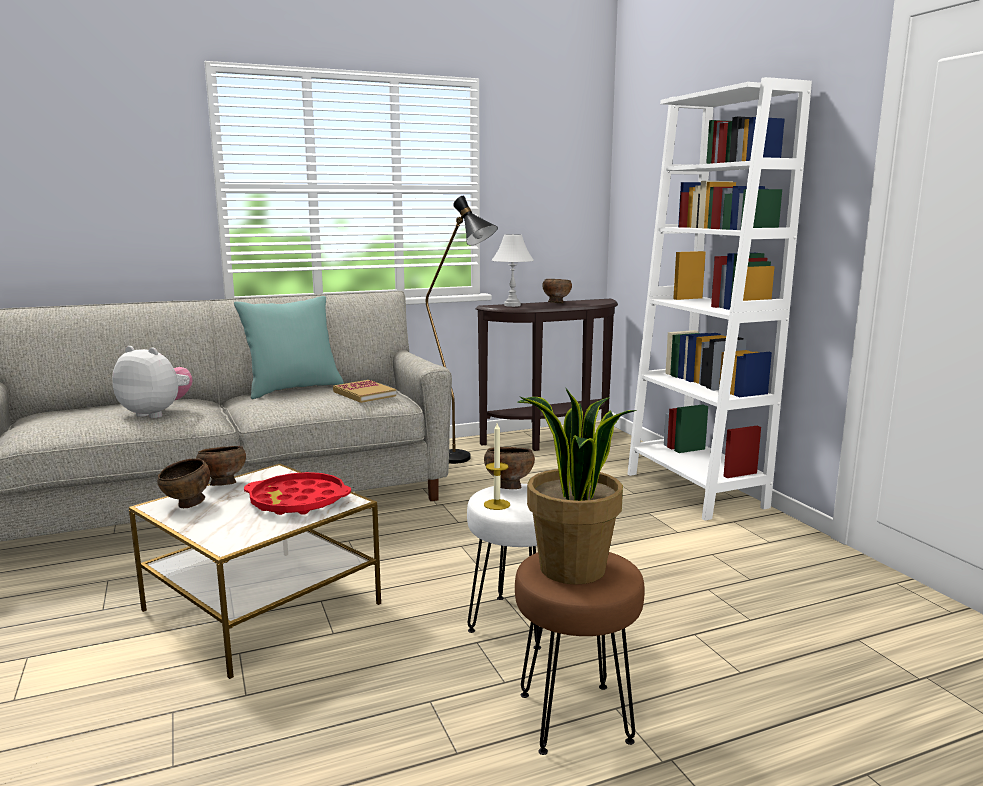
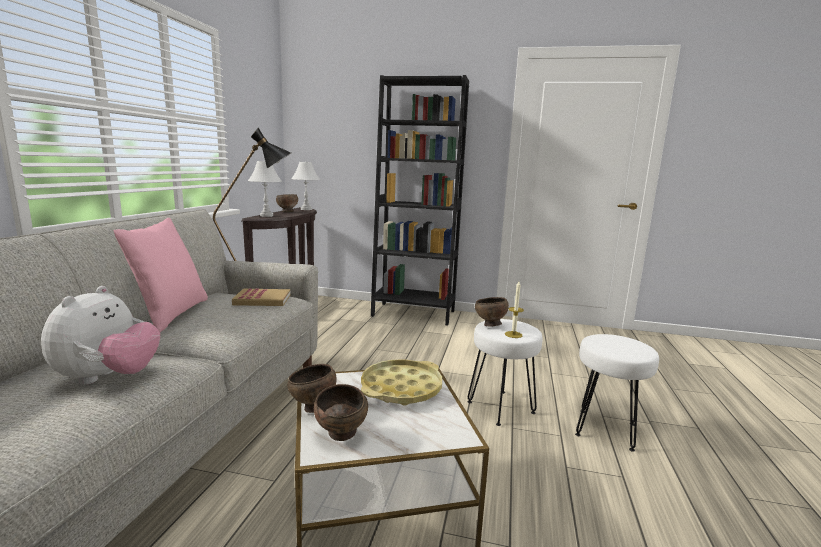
camera: 55 degrees left, 0 degrees up
plush toy [112,346,193,418] -> plush toy turned 135 degrees clockwise [41,286,160,385]
turquoise pillow [234,296,344,399] -> pink pillow [114,218,208,332]
red tray [244,472,351,515] -> yellow tray [361,360,442,406]
brown stool [515,552,645,755] -> white stool [575,334,659,452]
potted plant [518,388,637,585] -> none
white bookcase [627,77,812,521] -> black bookcase [371,75,469,326]
none -> white table lamp [291,162,320,210]

